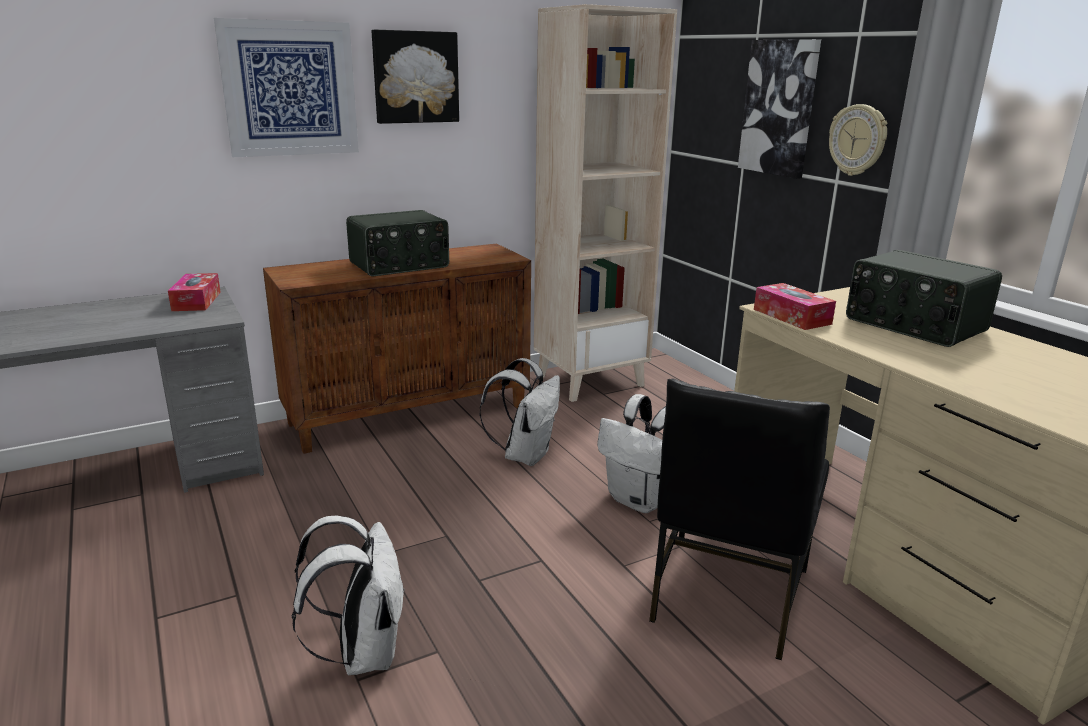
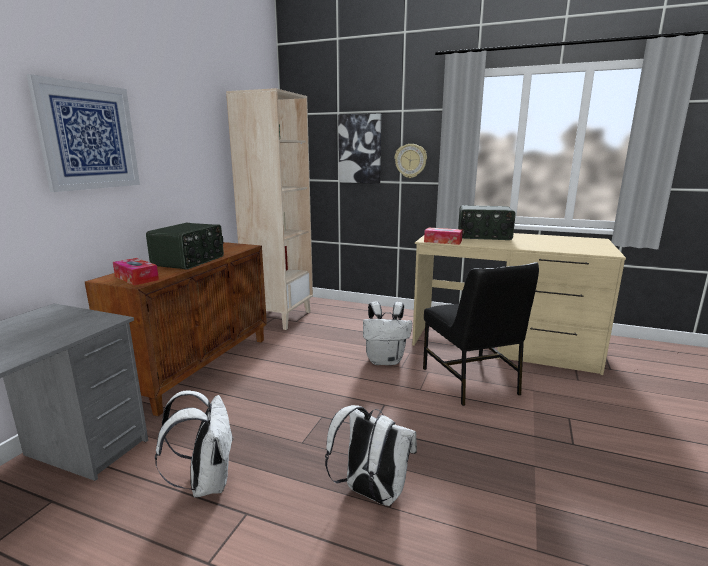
camera: 40 degrees left, 5 degrees down
tissue box [168,273,221,311] -> tissue box moved to [113,258,159,286]
picture [372,30,459,124] -> none
white backpack [480,358,560,466] -> white backpack moved to [155,390,234,498]

